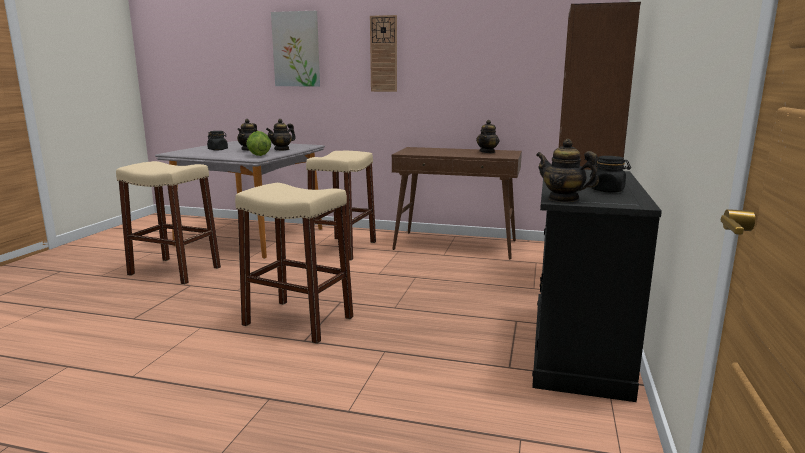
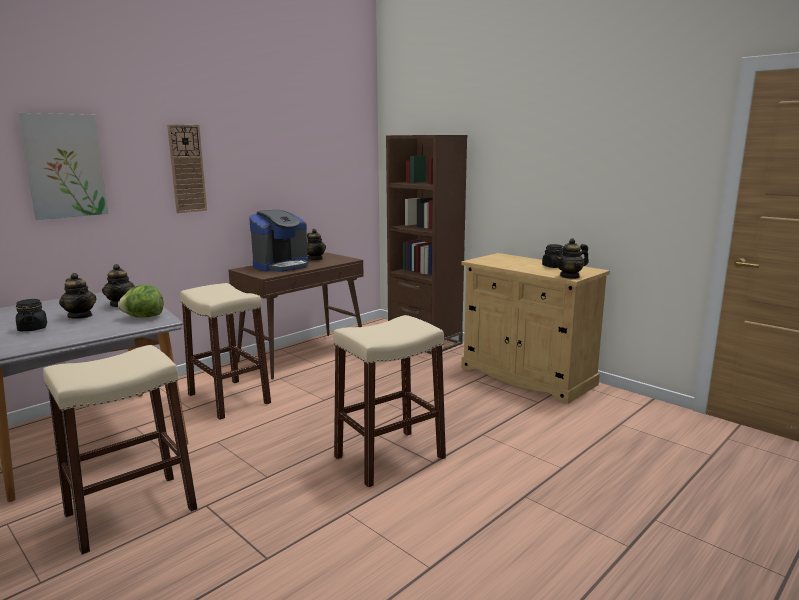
camera: 60 degrees left, 0 degrees up
black cabinet [532,170,662,402] -> beige cabinet [461,253,610,404]
none -> coffee machine [249,210,308,272]

